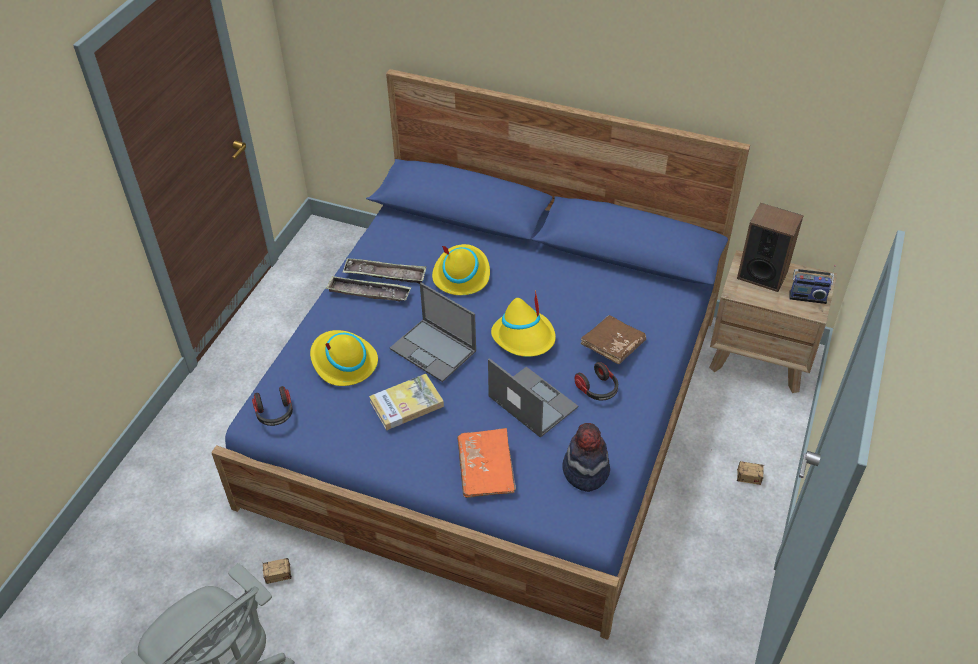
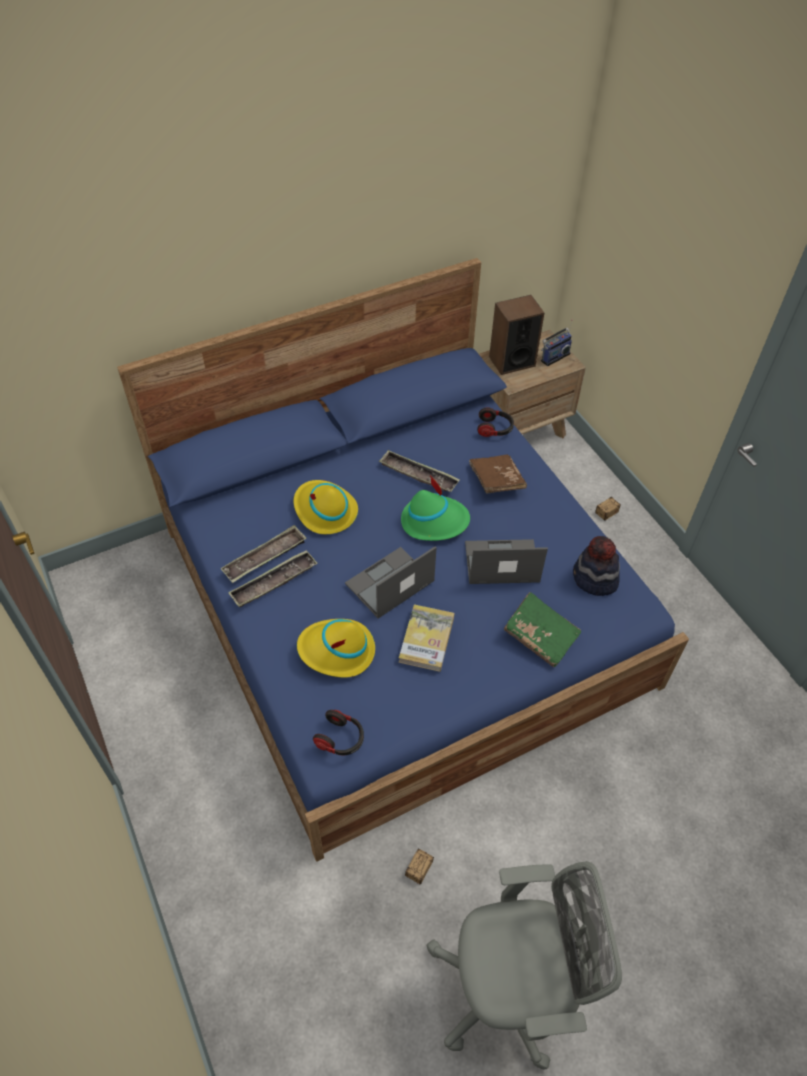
camera: 50 degrees left, 5 degrees up
laptop [390,283,476,382] -> laptop turned 150 degrees clockwise [345,546,437,619]
orange book [457,428,516,498] -> green book [504,592,581,667]
yellow hat [491,290,556,357] -> green hat [401,475,470,541]
headphones [575,362,618,400] -> headphones moved to [477,407,514,437]
none -> tray [379,450,460,492]

